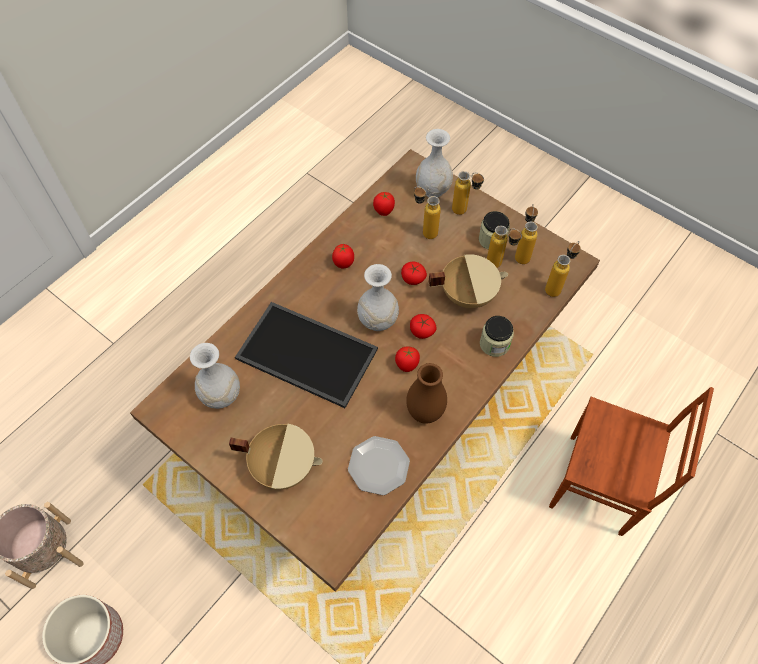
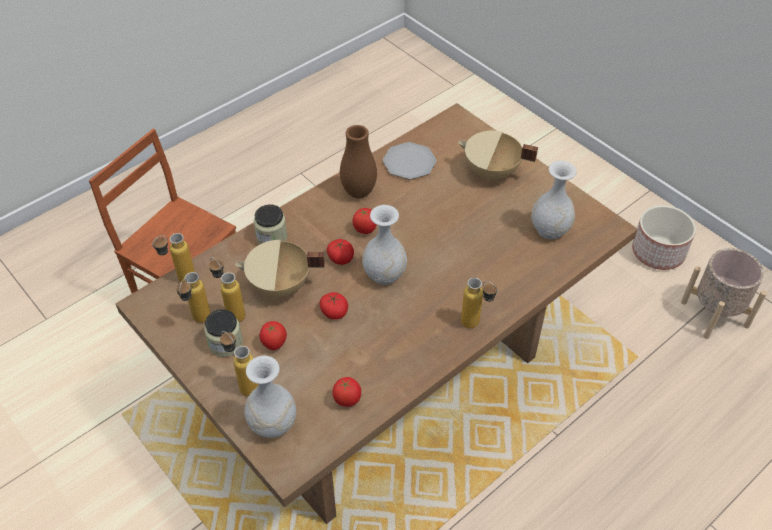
camera: 170 degrees left, 10 degrees down
tray [235,302,378,408] -> none
tomato [332,244,354,269] -> tomato moved to [259,321,287,350]
bottle [414,186,441,239] -> bottle moved to [461,278,498,328]

